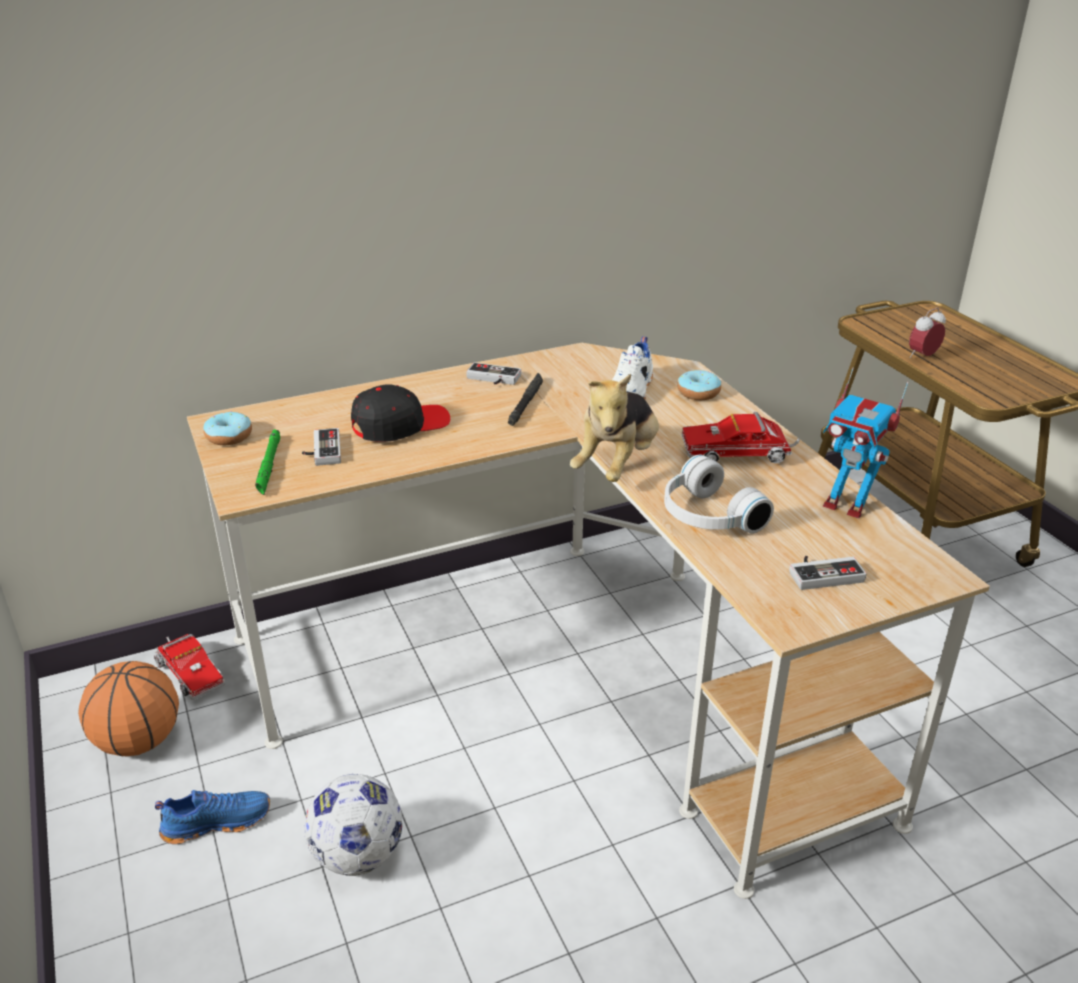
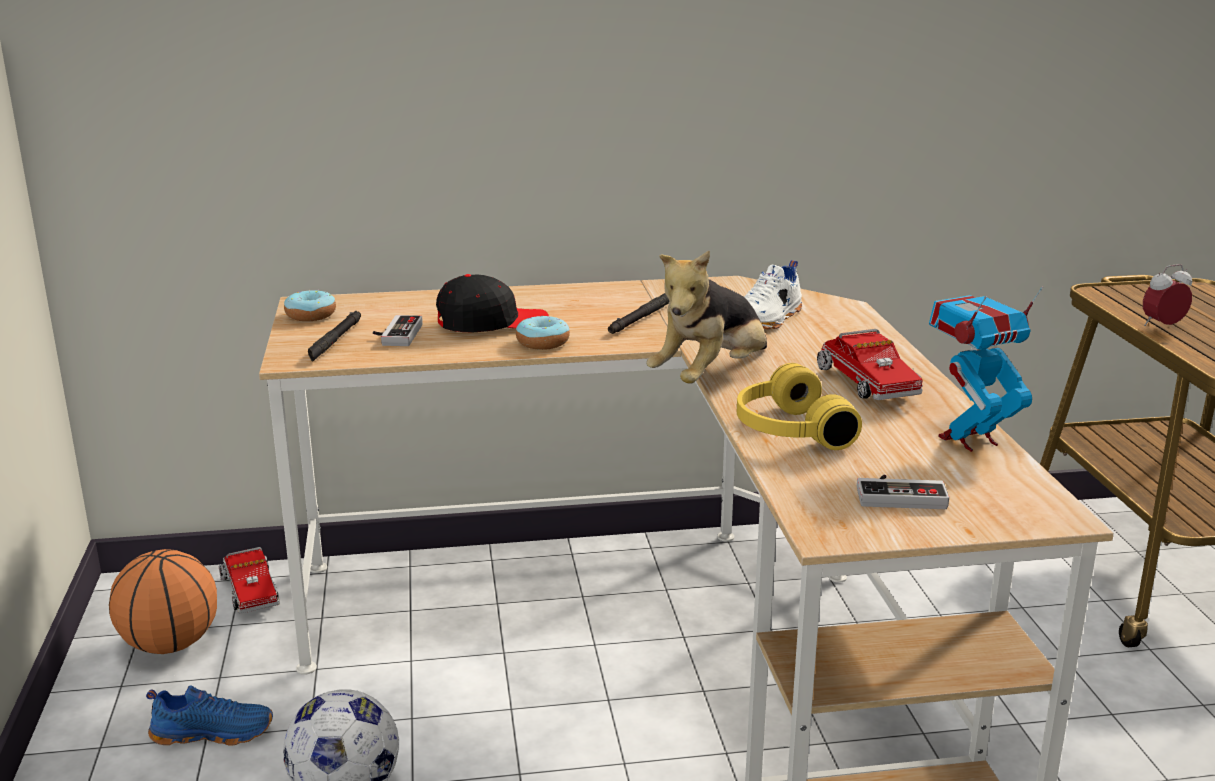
camera: 15 degrees right, 10 degrees down
green flashlight [255,429,280,495] -> black flashlight [308,311,361,362]
game controller [466,362,521,385] -> none
white headphones [664,455,774,534] -> yellow headphones [737,363,862,450]
donut [677,370,721,400] -> donut moved to [516,316,570,350]
toy truck [682,412,800,464] -> toy truck turned 120 degrees counterclockwise [817,329,923,400]
toy robot [823,367,909,519] -> toy robot turned 105 degrees clockwise [929,286,1043,452]

